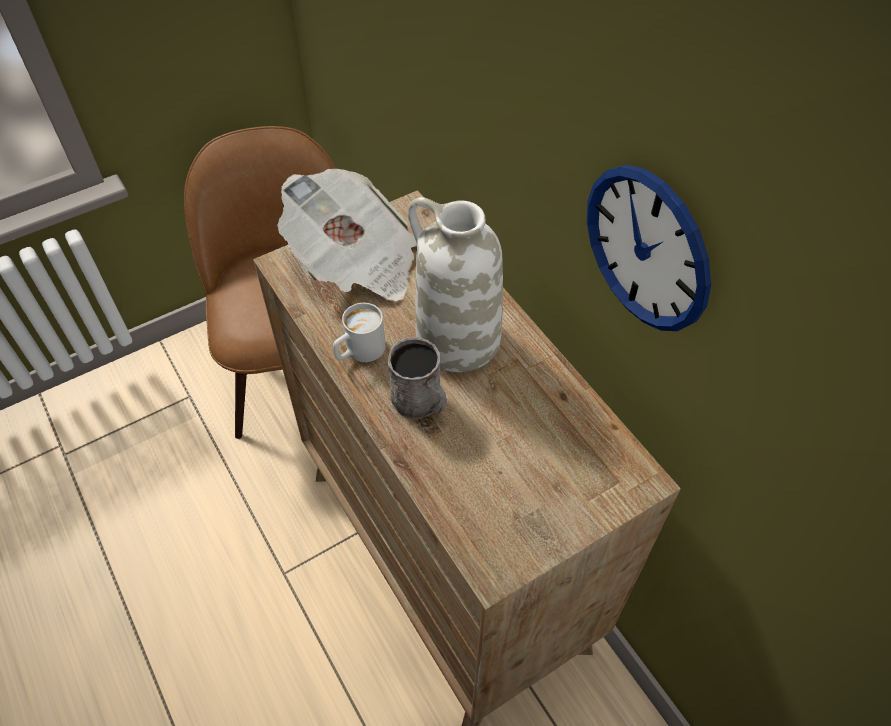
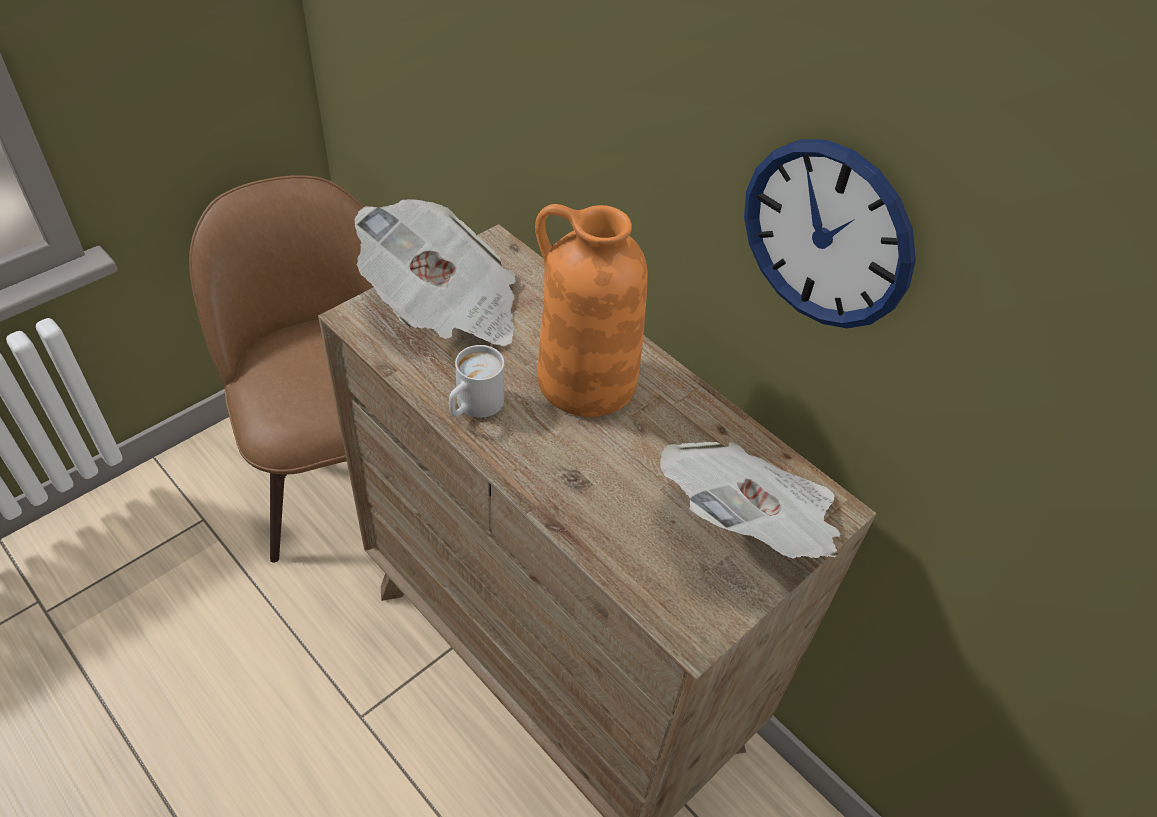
camera: 15 degrees left, 5 degrees down
grey mug [388,337,447,419] -> none
white vase [408,197,503,372] -> orange vase [535,204,648,417]
none -> newspaper [660,442,841,558]

